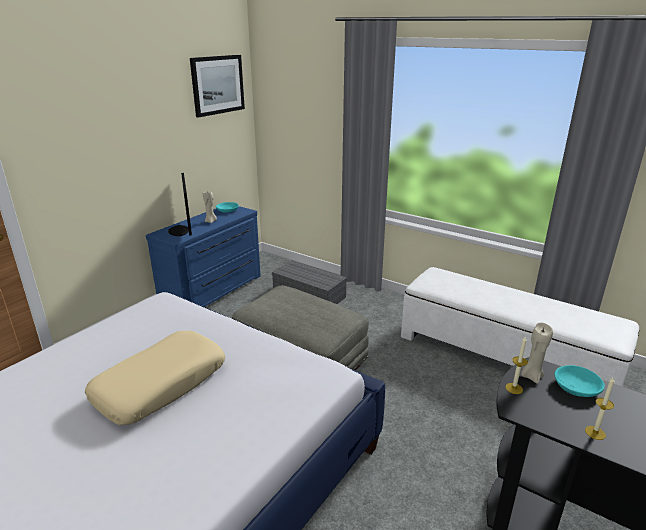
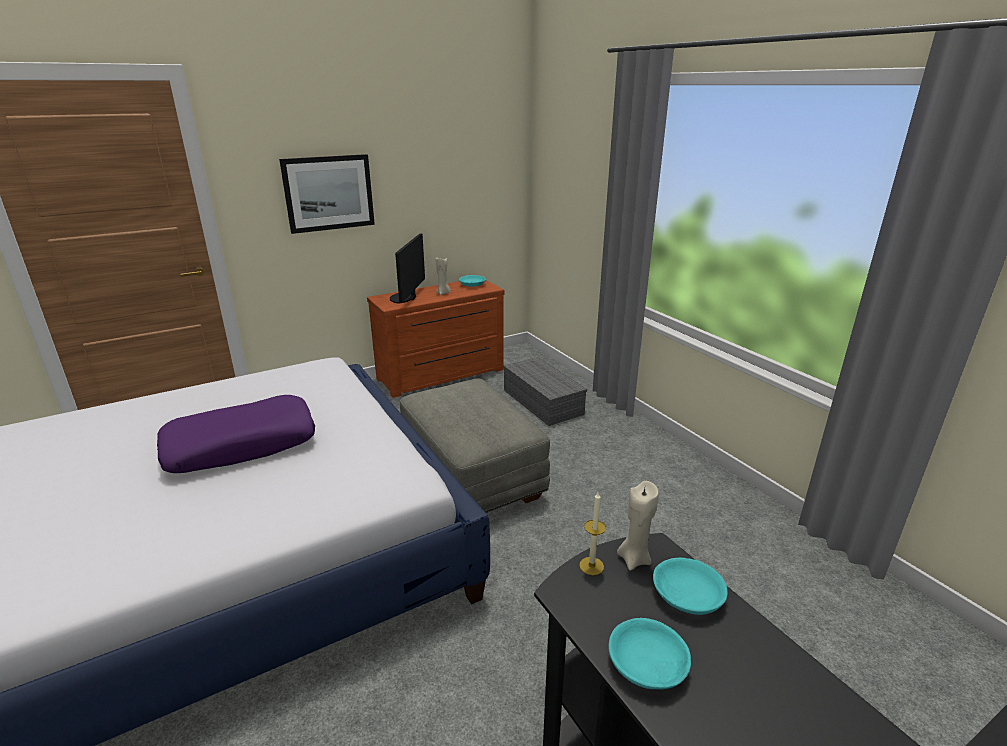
camera: 25 degrees right, 0 degrees up
beige pillow [85,331,225,425] -> purple pillow [157,395,315,473]
blue dresser [146,206,261,307] -> brown dresser [367,280,504,398]
picture [190,55,245,118] -> picture moved to [279,154,375,234]
white bench [401,267,639,387] -> none
candle [585,378,614,440] -> turquoise bowl [609,618,691,690]

